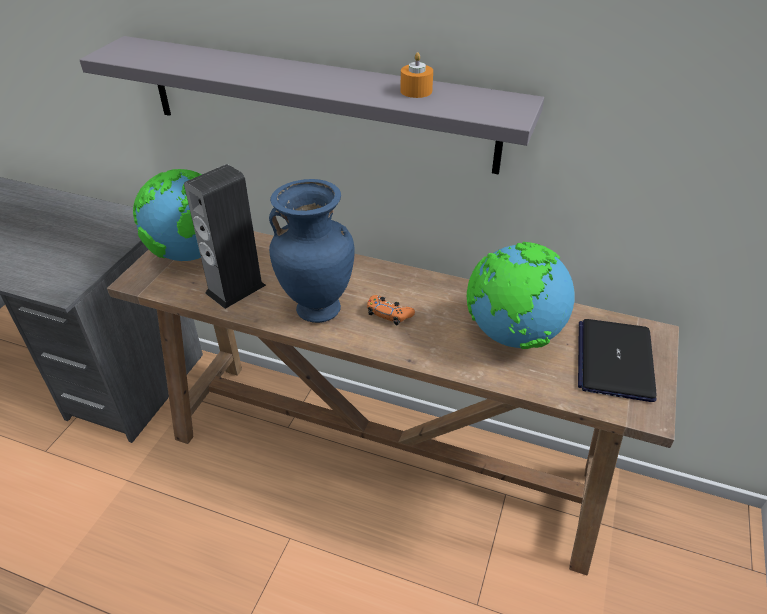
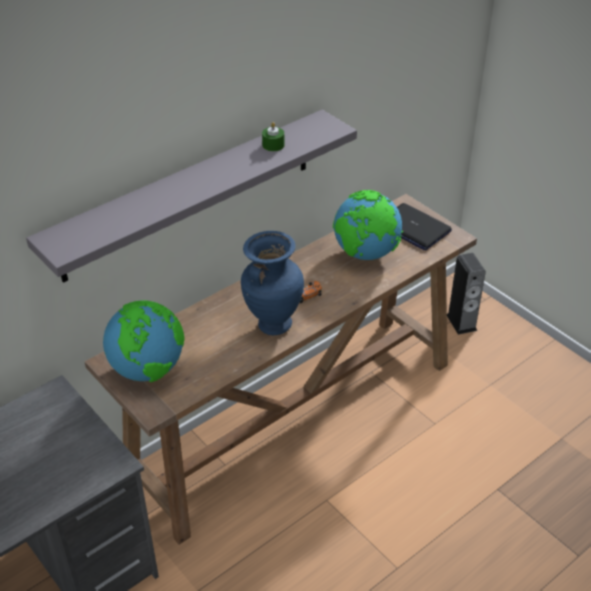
camera: 60 degrees left, 0 degrees up
speaker [184,164,266,309] -> speaker moved to [447,253,486,335]
orange candle [400,52,433,98] -> green candle [262,122,284,151]

